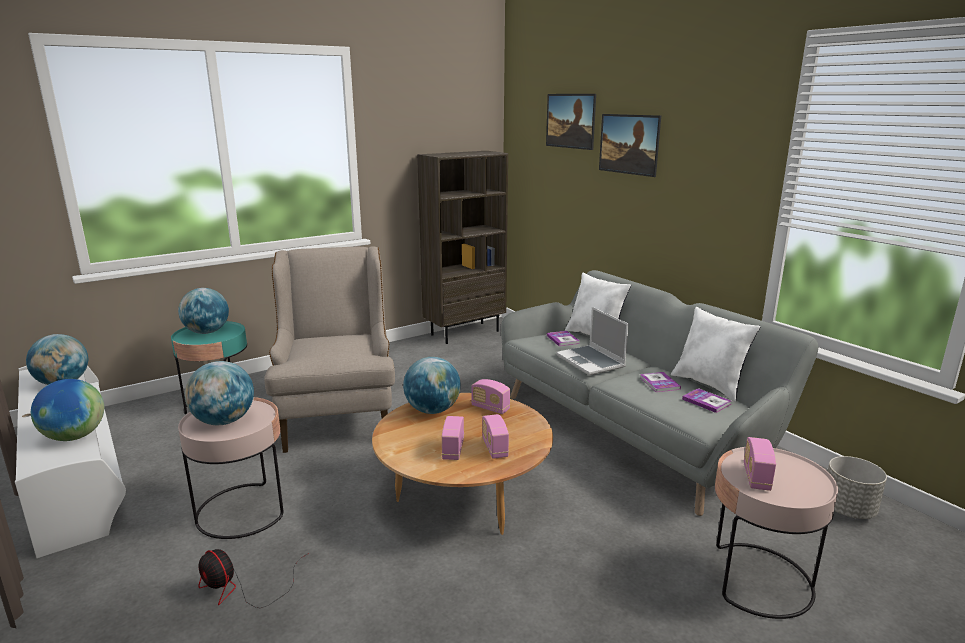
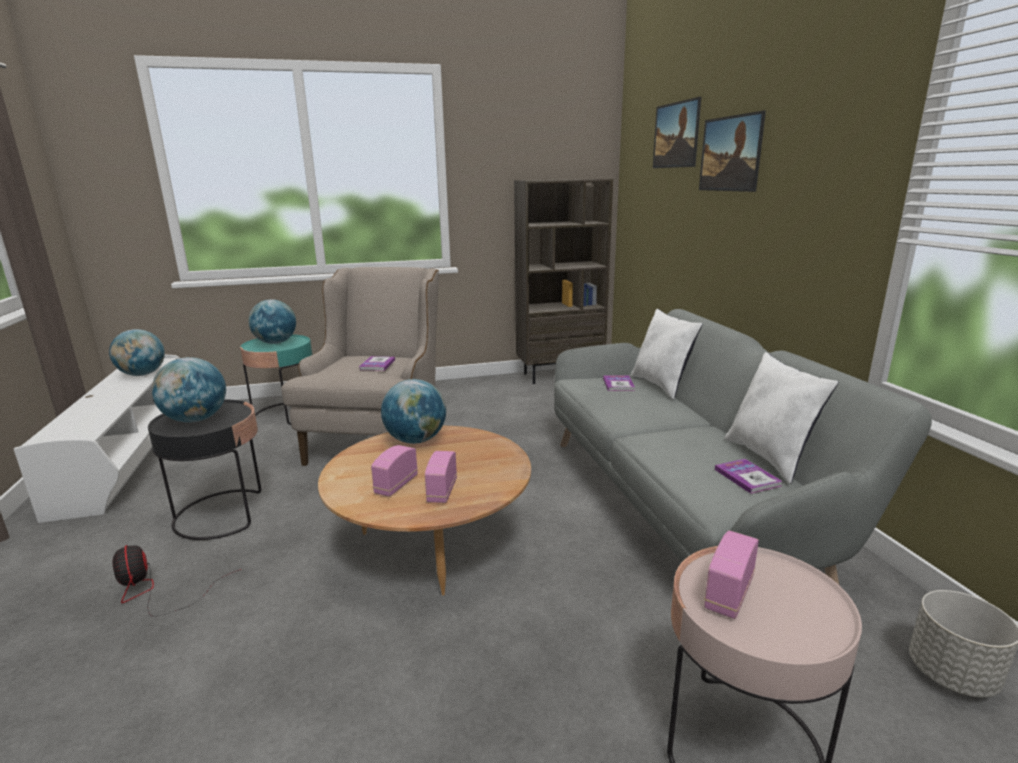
camera: 20 degrees right, 0 degrees up
globe [31,379,104,441] -> none
pink side table [178,397,283,539] -> black side table [148,400,261,540]
radio [471,379,510,414] -> none
laptop [556,307,629,375] -> none
book [639,372,681,392] -> book moved to [359,356,395,371]

